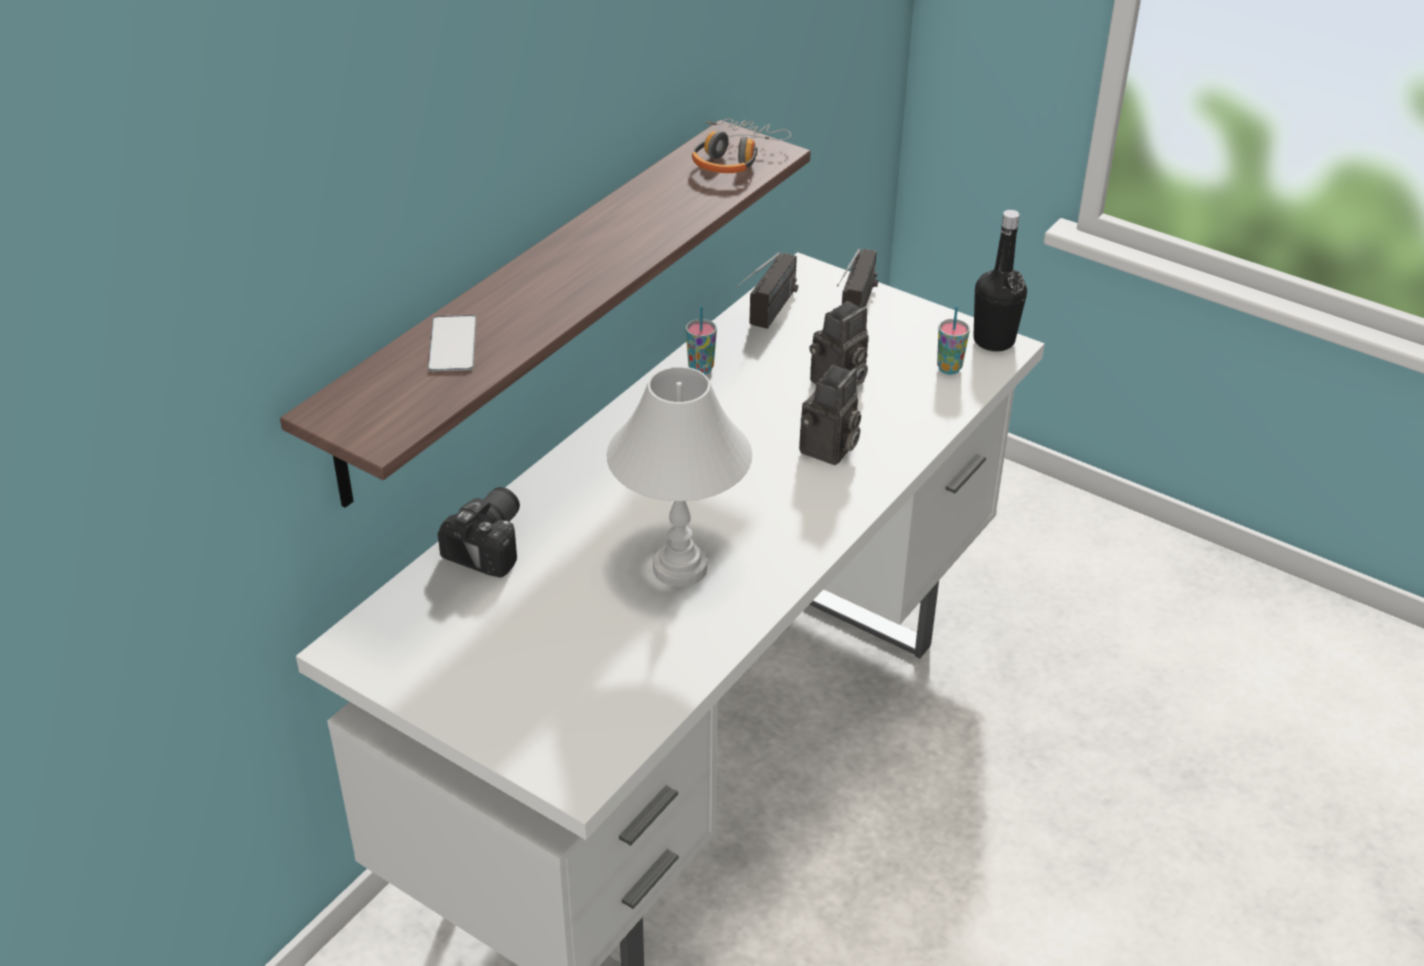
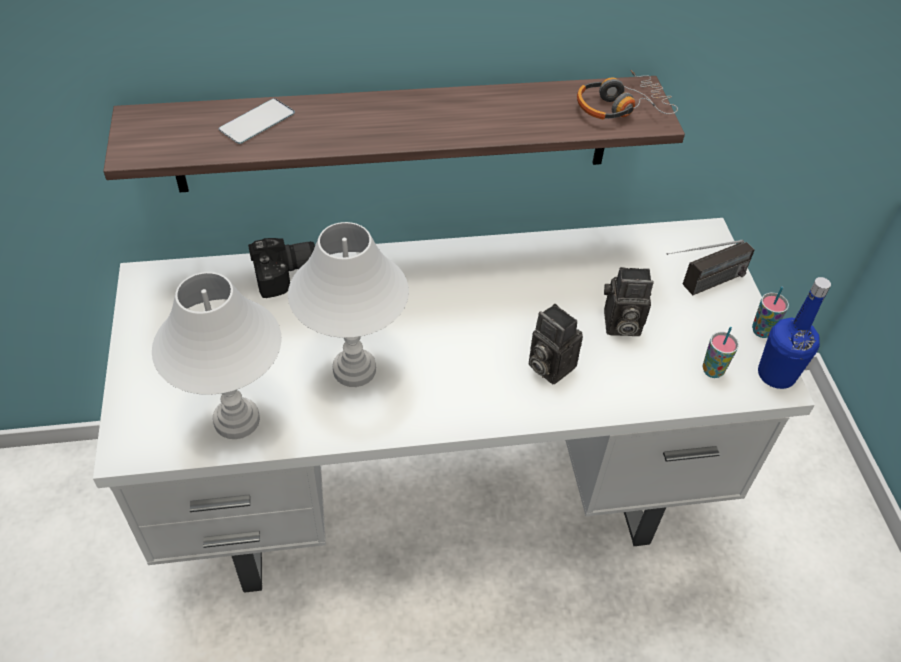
camera: 45 degrees right, 10 degrees up
cup [686,306,717,374] -> cup moved to [752,287,789,338]
radio [735,252,798,329] -> none
camera [799,365,861,465] -> camera turned 60 degrees clockwise [528,304,583,384]
black bottle [973,210,1027,351] -> blue bottle [758,277,831,389]
none -> white table lamp [152,272,282,439]

